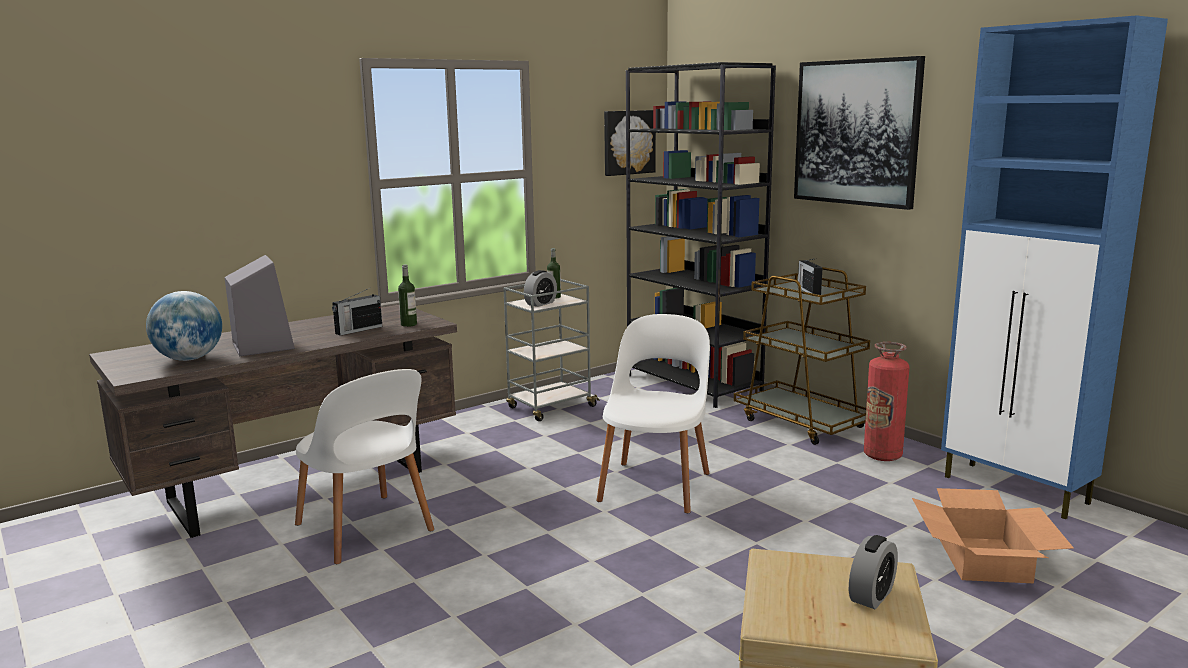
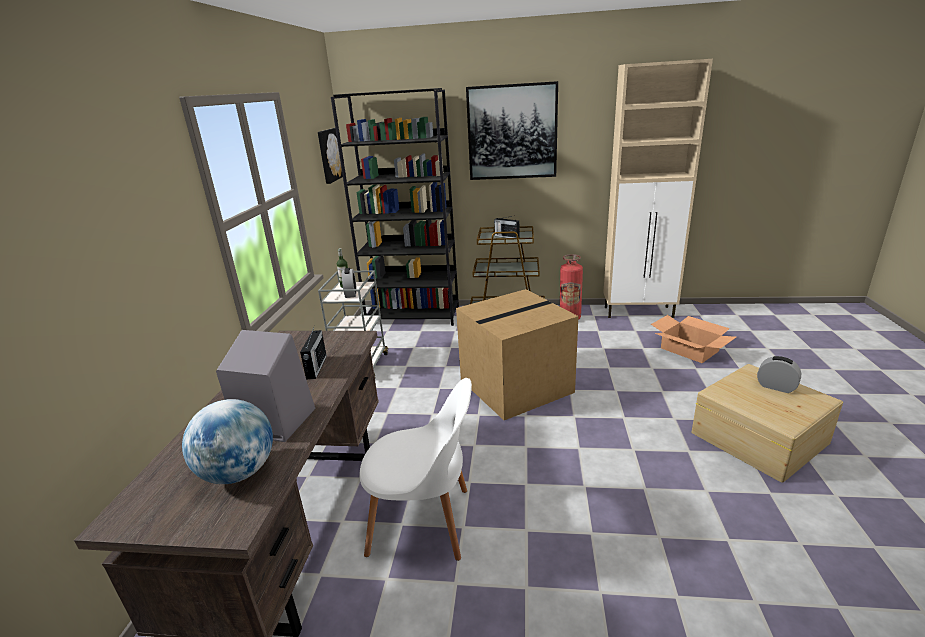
camera: 45 degrees left, 10 degrees up
bottle [398,265,417,327] -> none
white chair [597,314,710,514] -> cardboard box [456,289,578,420]
alarm clock [849,535,898,609] -> alarm clock turned 45 degrees counterclockwise [757,356,801,393]
blue cabinet [941,15,1168,519] -> beige cabinet [603,59,713,318]

